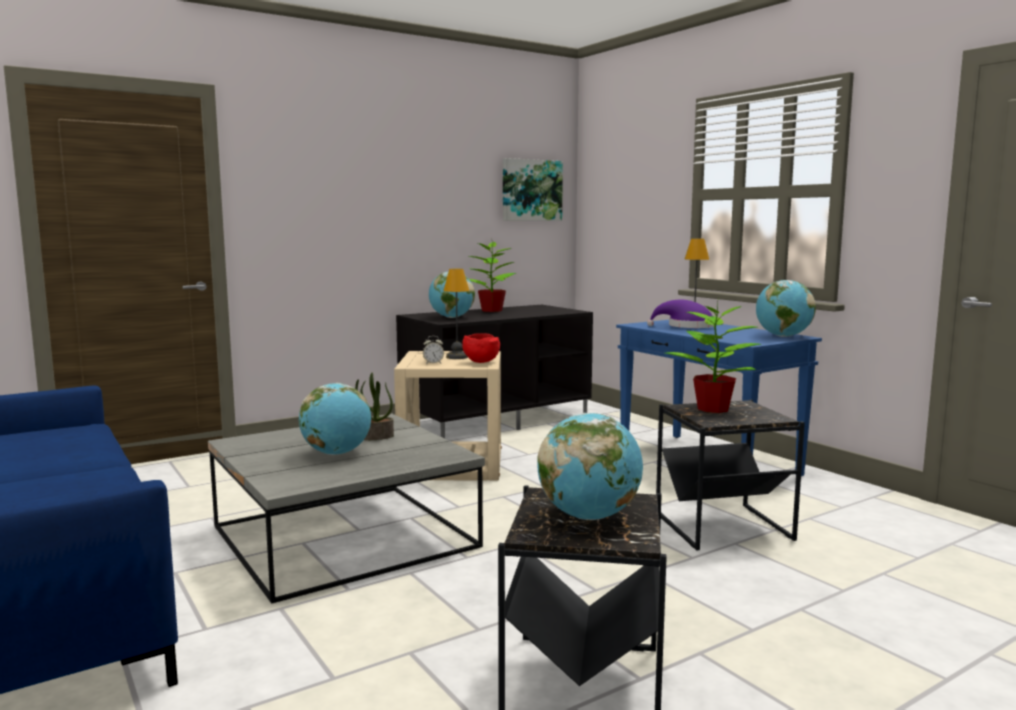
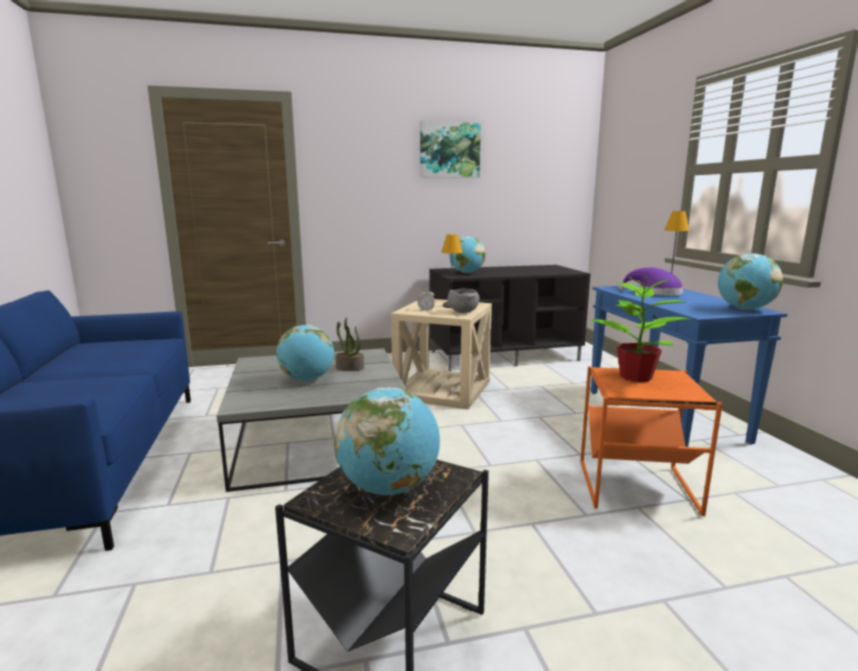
camera: 20 degrees right, 5 degrees up
red bowl [462,333,500,363] -> grey bowl [448,288,479,313]
potted plant [469,238,516,312] -> none
picture [503,158,563,221] -> picture moved to [420,121,481,178]
black side table [656,400,805,550] -> orange side table [580,366,722,516]

